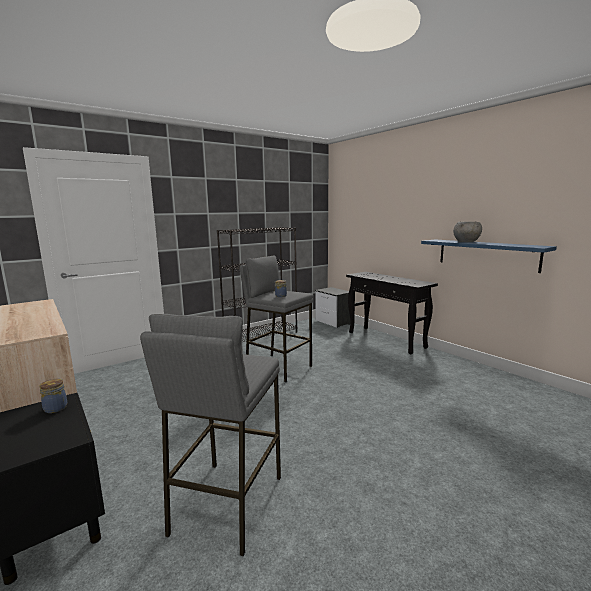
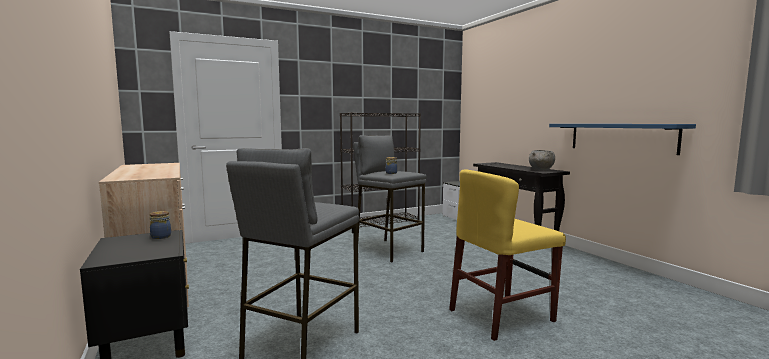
camera: 10 degrees right, 5 degrees down
grey bowl [453,222,482,242] -> grey bowl moved to [529,150,555,170]
none -> yellow chair [449,169,566,341]

